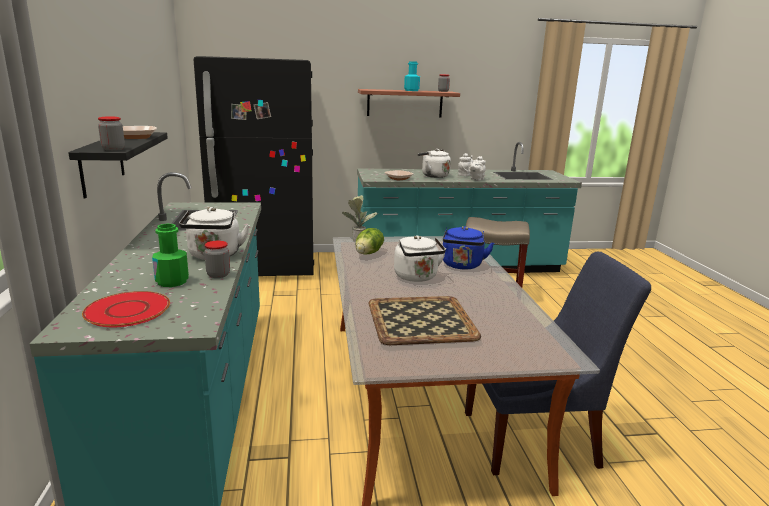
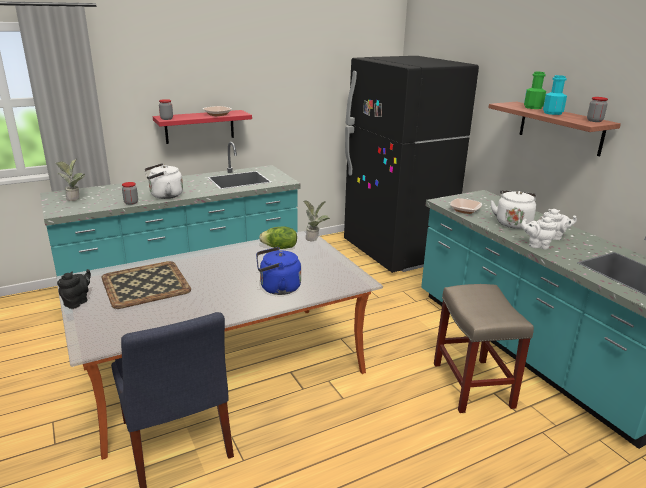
camera: 70 degrees right, 5 degrees up
black shelf [68,132,168,198] -> red shelf [153,110,252,144]
red plate [82,291,170,327] -> potted plant [56,159,85,201]
green bottle [152,224,189,287] -> green bottle moved to [524,72,546,109]
white kettle [394,235,446,282] -> none
none -> black teapot [57,269,91,309]

